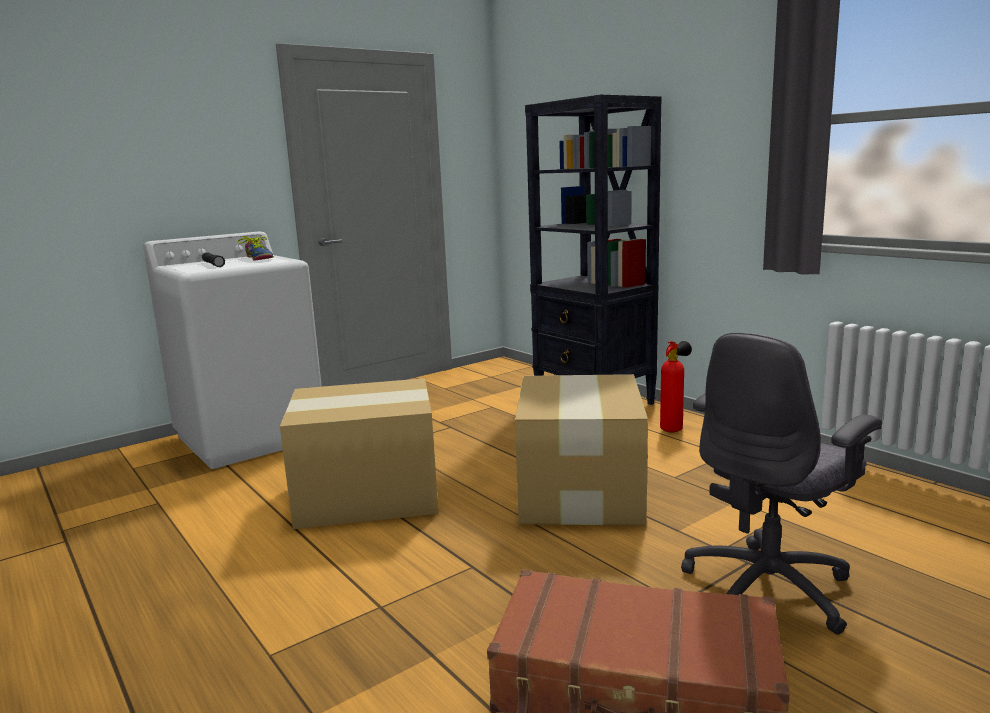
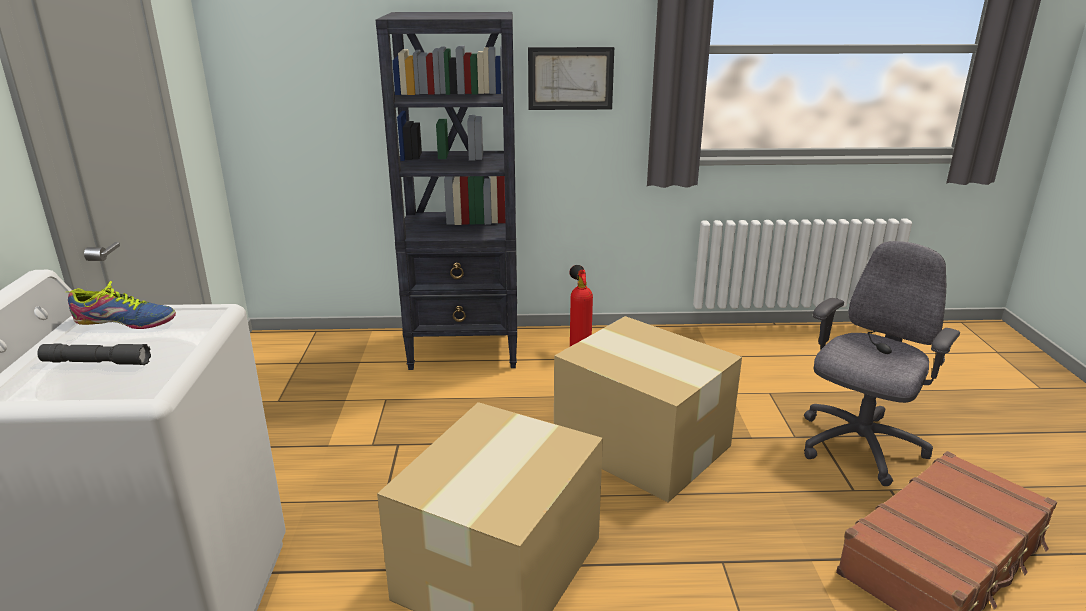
camera: 55 degrees left, 10 degrees up
grey office chair [681,332,882,635] -> grey office chair turned 135 degrees counterclockwise [804,241,960,486]
none -> picture [528,47,614,110]

